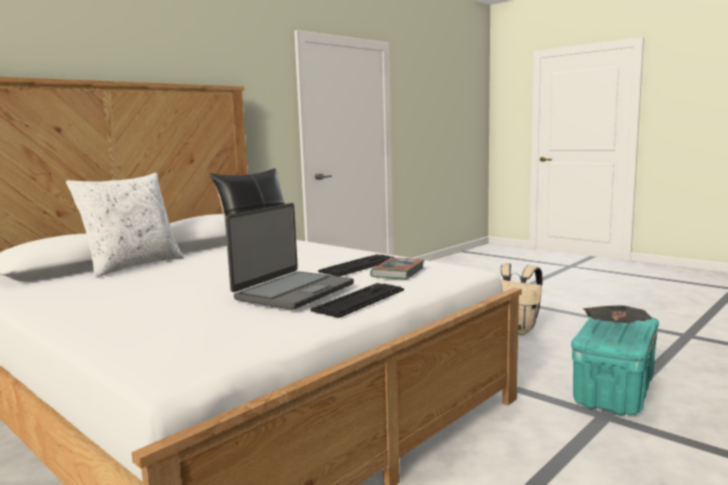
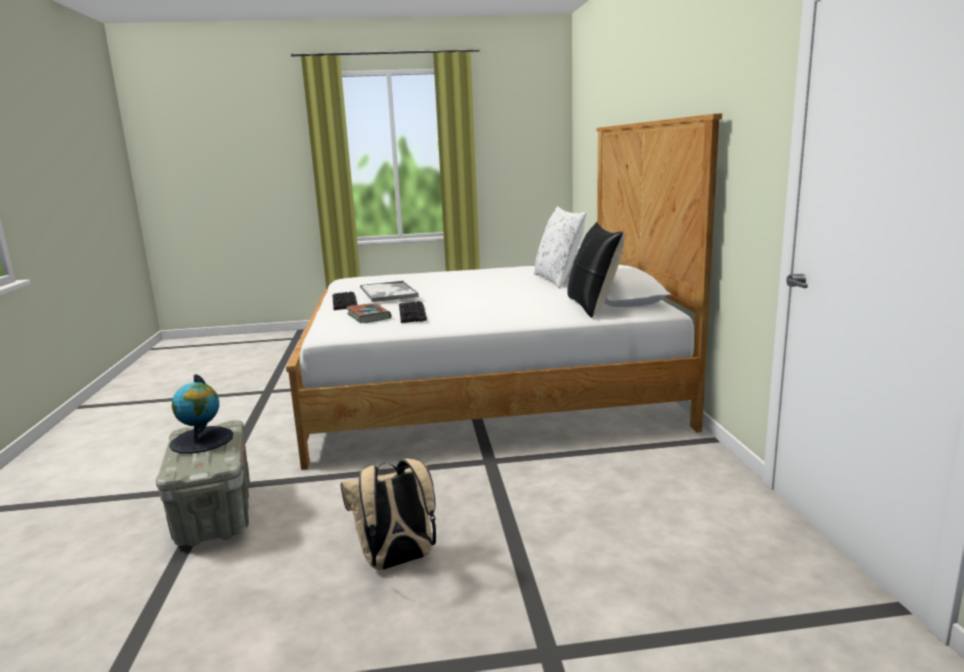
camera: 130 degrees right, 5 degrees up
laptop [225,203,354,310] -> tray [360,281,419,302]
turquoise storage box [571,317,659,415] -> grey storage box [156,420,250,546]
newspaper [583,306,652,323] -> globe [169,374,234,454]

